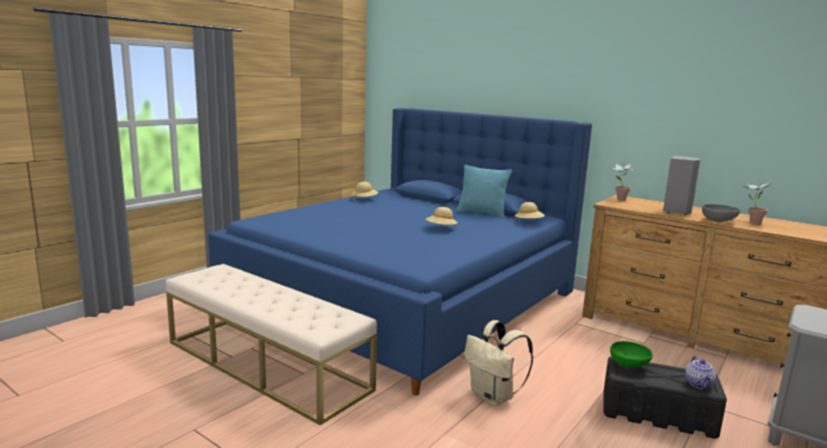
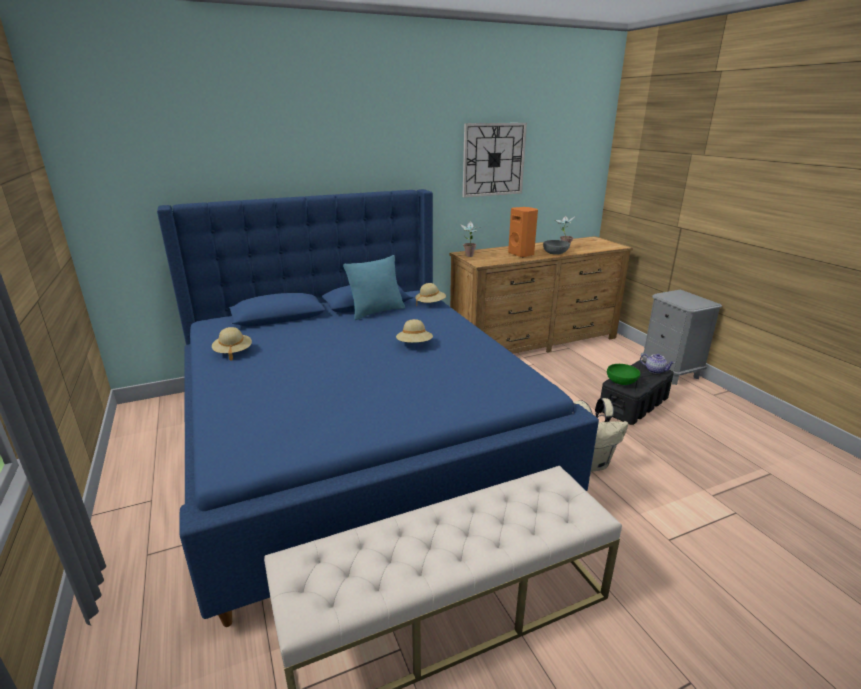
camera: 60 degrees left, 10 degrees up
grey speaker [663,156,700,215] -> orange speaker [508,207,538,258]
none -> wall clock [462,123,527,197]

